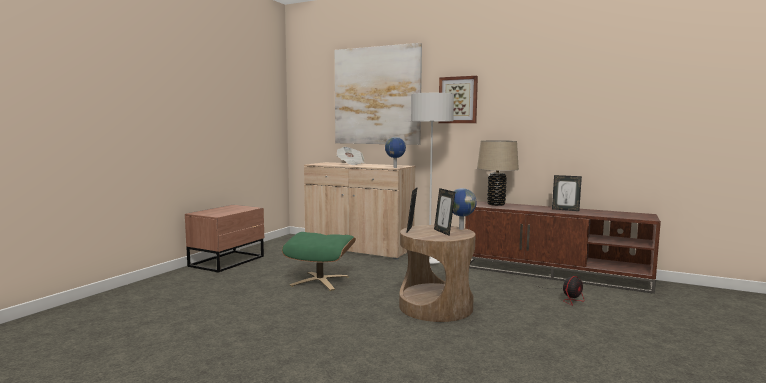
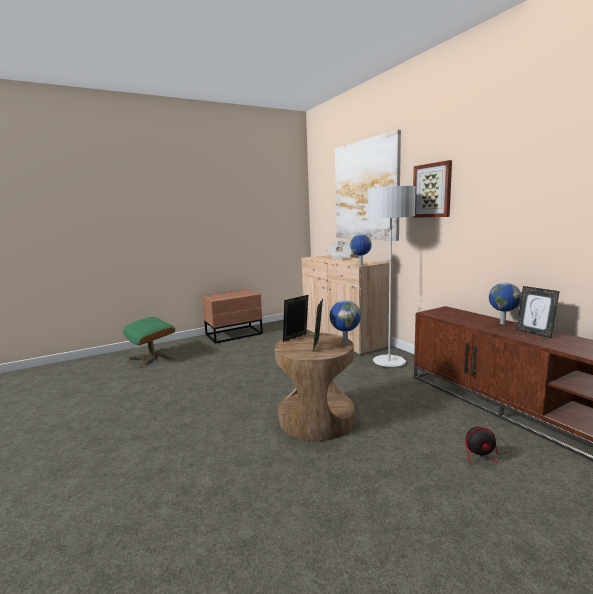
camera: 35 degrees right, 5 degrees up
green ottoman [282,232,356,291] -> green ottoman moved to [123,317,177,368]
beige table lamp [477,140,519,206] -> none
none -> globe [489,283,521,325]

